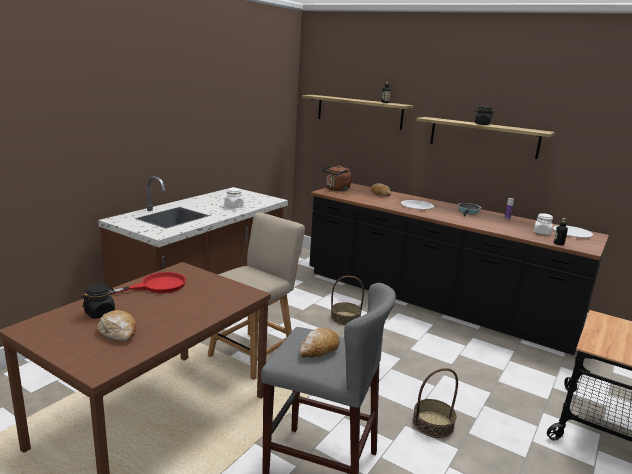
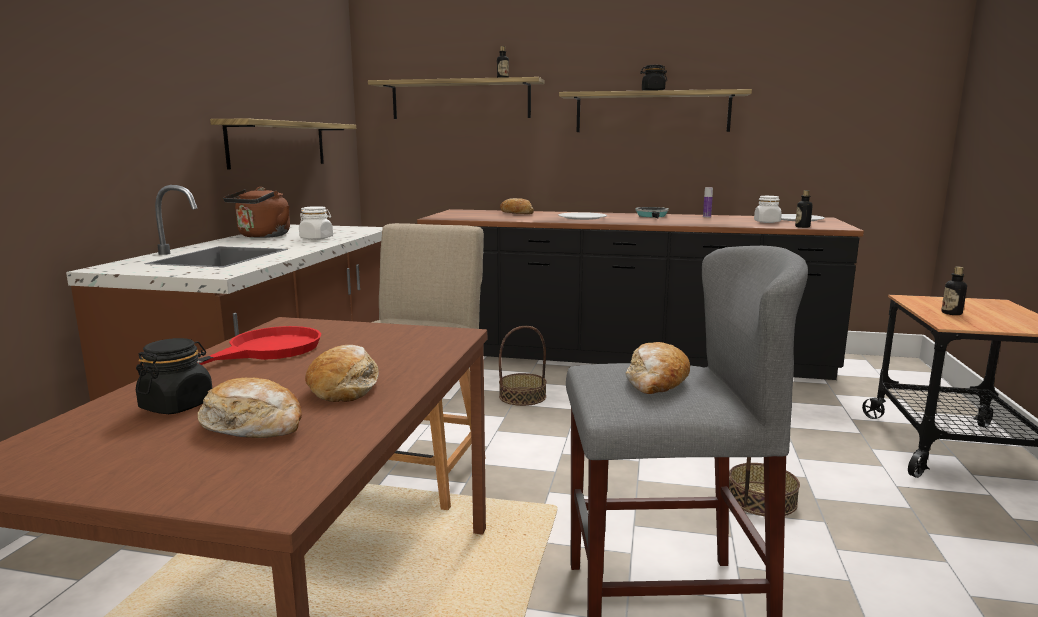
camera: 20 degrees left, 5 degrees down
brown kettle [322,165,352,191] -> brown kettle moved to [223,187,290,238]
none -> shelf [210,119,356,169]
none -> bread [305,345,379,402]
none -> bottle [941,266,967,315]

